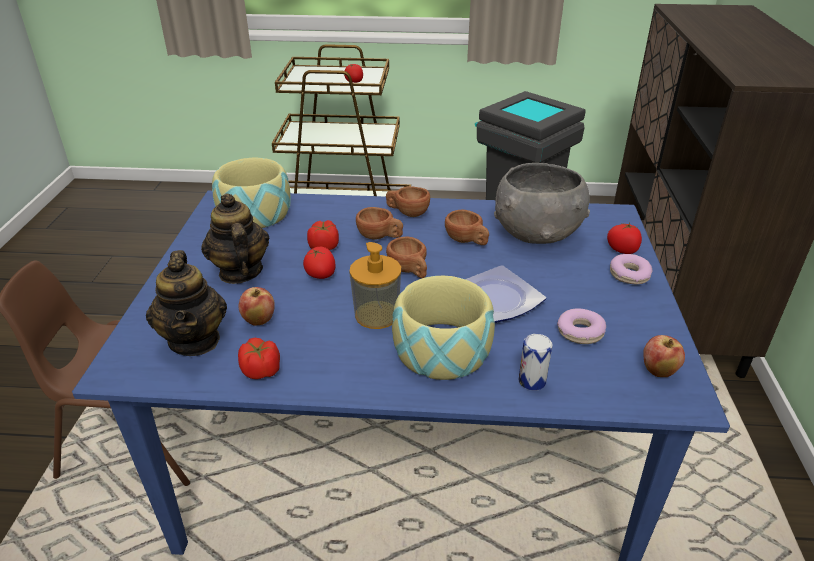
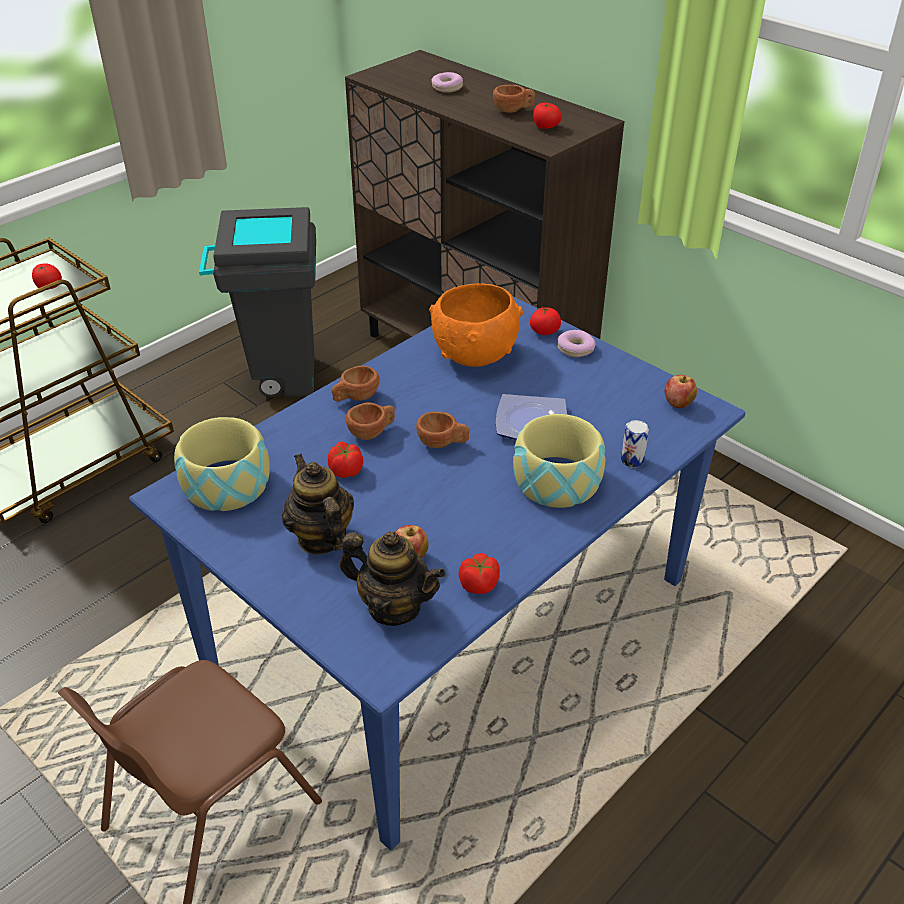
camera: 50 degrees left, 5 degrees up
teapot [201,193,269,284] -> teapot turned 45 degrees clockwise [282,454,354,554]
tomato [303,247,336,279] -> tomato moved to [533,103,562,129]
soap dispenser [349,242,401,329] -> none
brown cup [445,210,489,245] -> brown cup moved to [493,85,535,113]
grey bowl [494,163,590,244] -> orange bowl [429,283,523,367]
donut [557,308,606,344] -> donut moved to [431,72,463,93]

